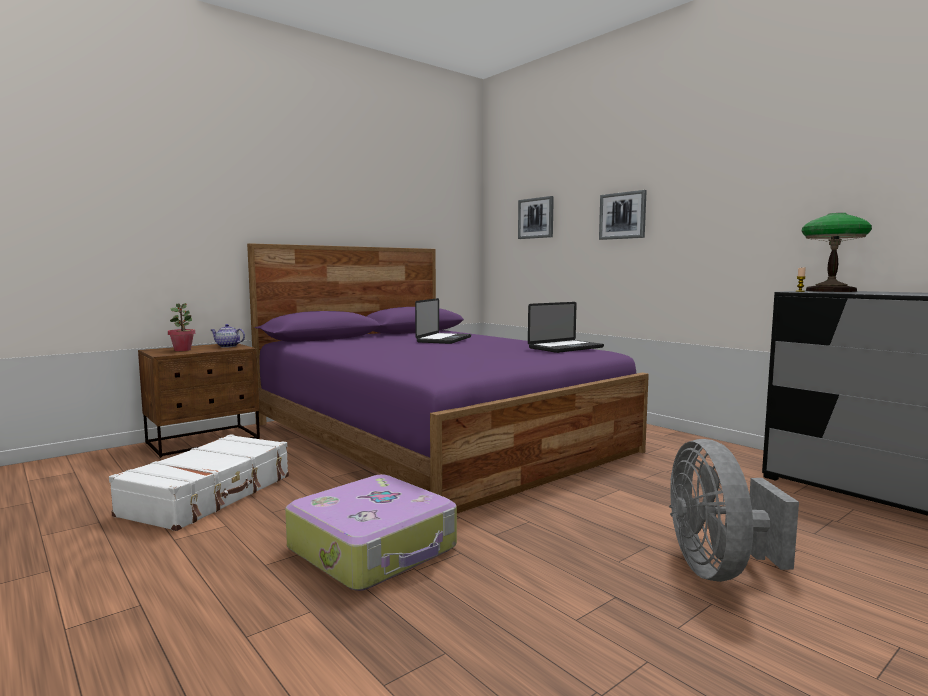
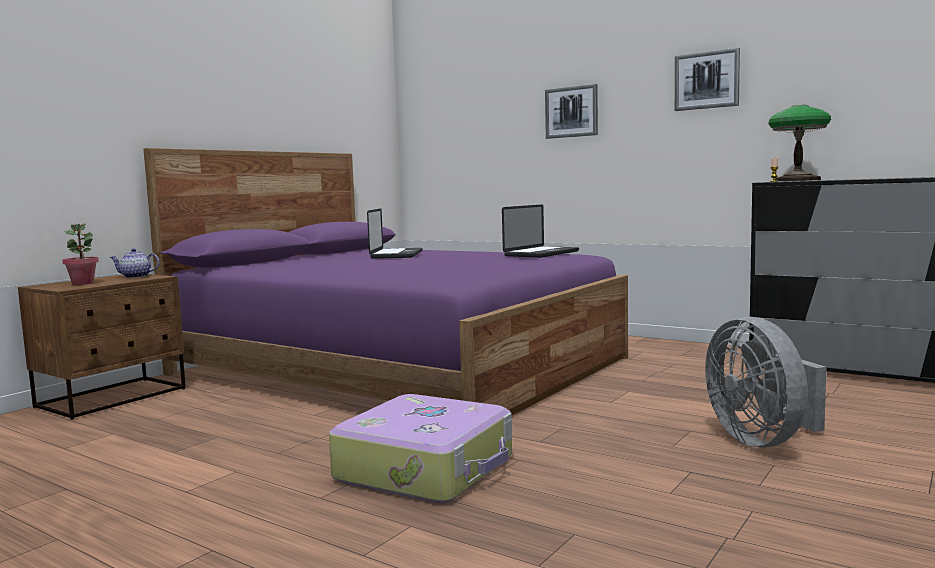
camera: 15 degrees left, 0 degrees up
white suitcase [109,434,289,531] -> none
picture [518,196,554,239] -> picture moved to [675,48,740,111]

